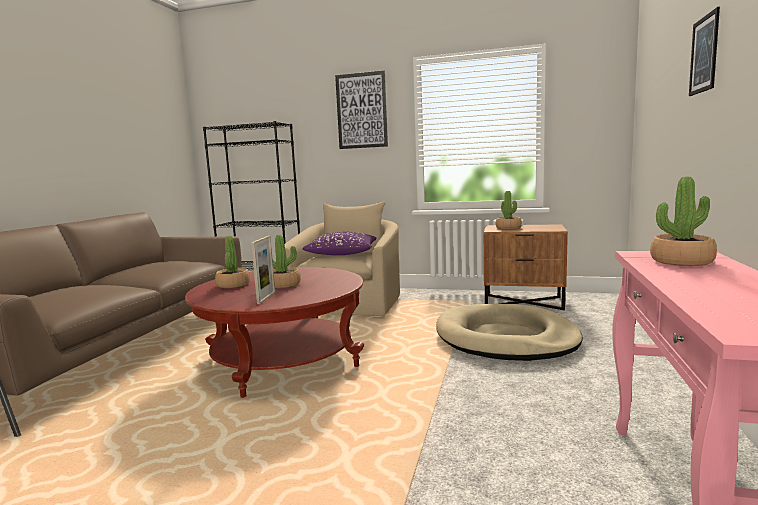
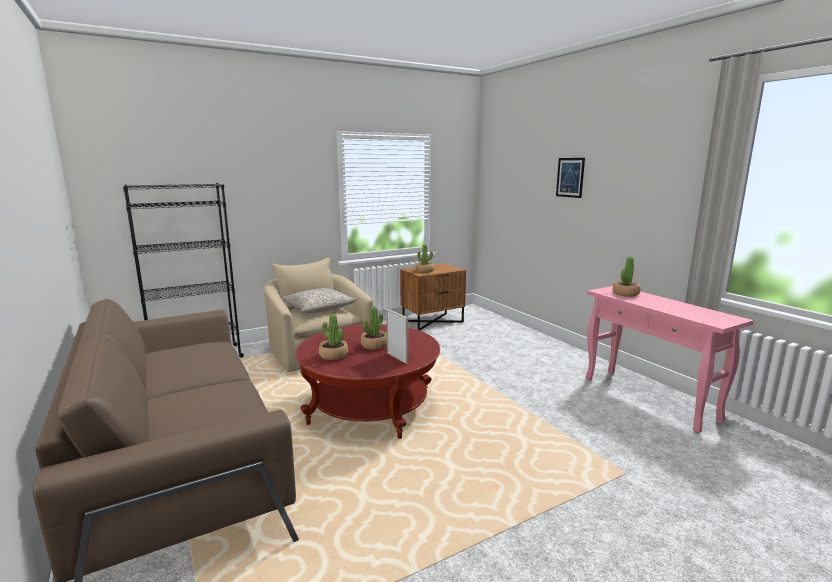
camera: 45 degrees left, 5 degrees up
purple pillow [302,232,376,255] -> grey pillow [281,288,357,313]
picture [335,71,388,149] -> none
beige dog bed [436,304,583,361] -> none

